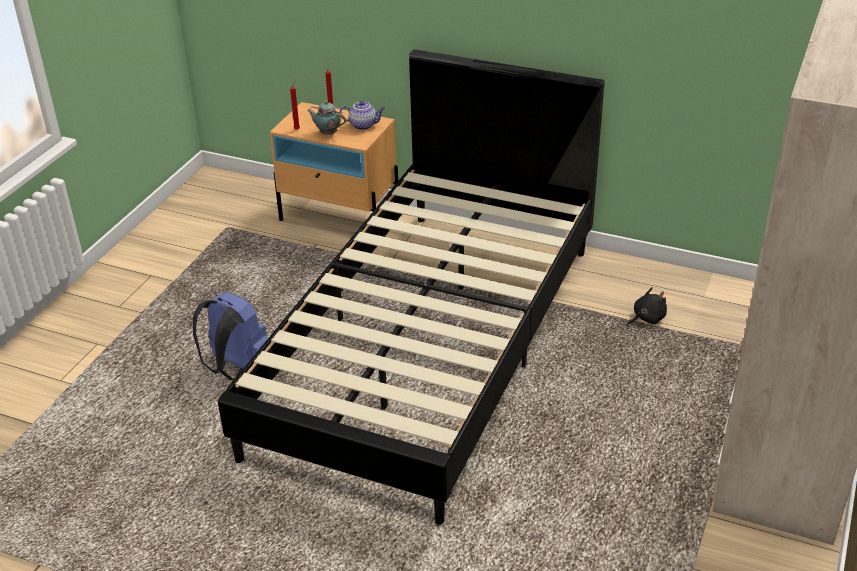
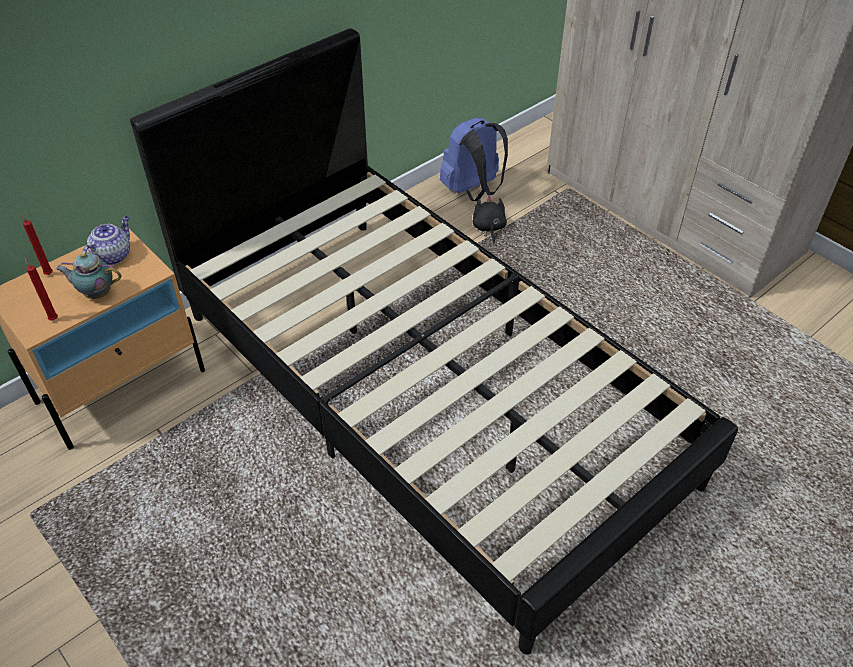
camera: 65 degrees left, 10 degrees up
blue backpack [193,293,267,380] -> blue backpack moved to [440,117,508,201]
teapot [307,101,346,135] -> teapot turned 45 degrees clockwise [56,252,122,299]

